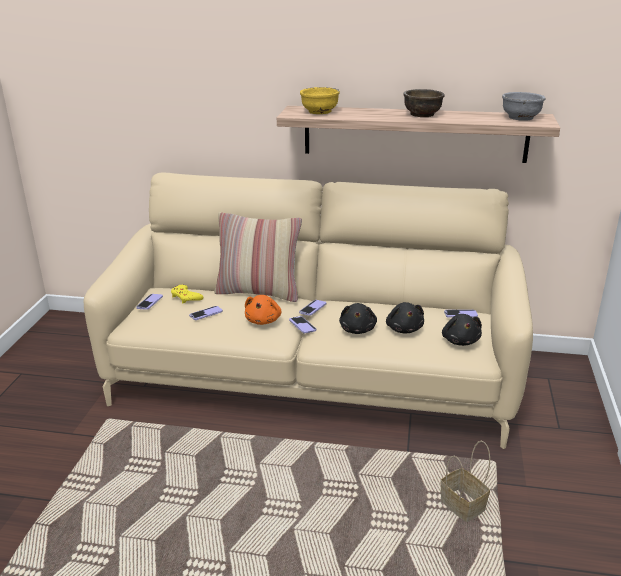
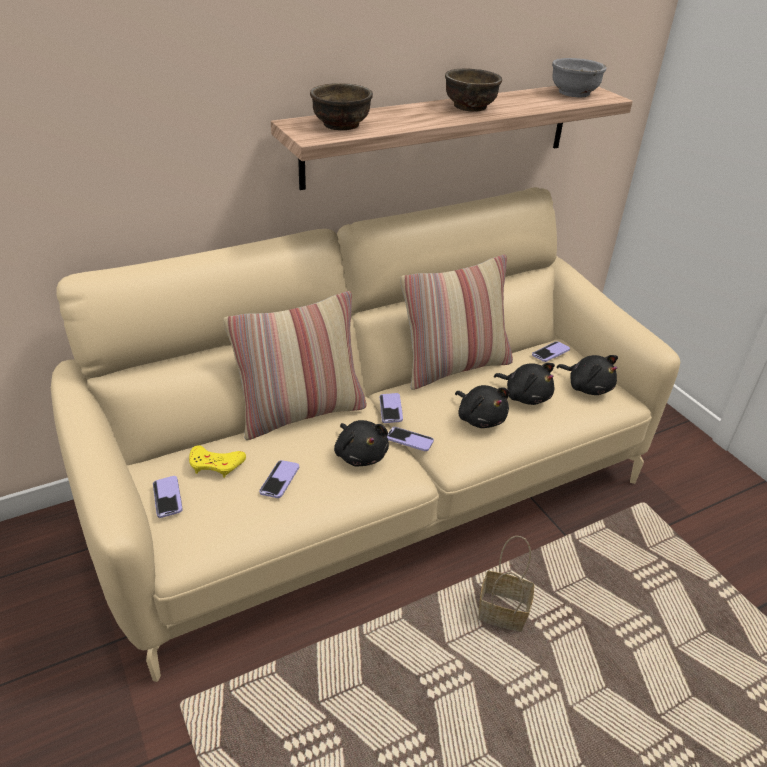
camera: 40 degrees left, 10 degrees up
orange plush toy [245,295,282,325] -> black plush toy [334,420,389,466]
yellow bowl [300,87,340,114] -> brown bowl [310,83,373,130]
basket [441,441,490,522] -> basket moved to [478,536,534,632]
none -> pillow [400,255,513,390]

